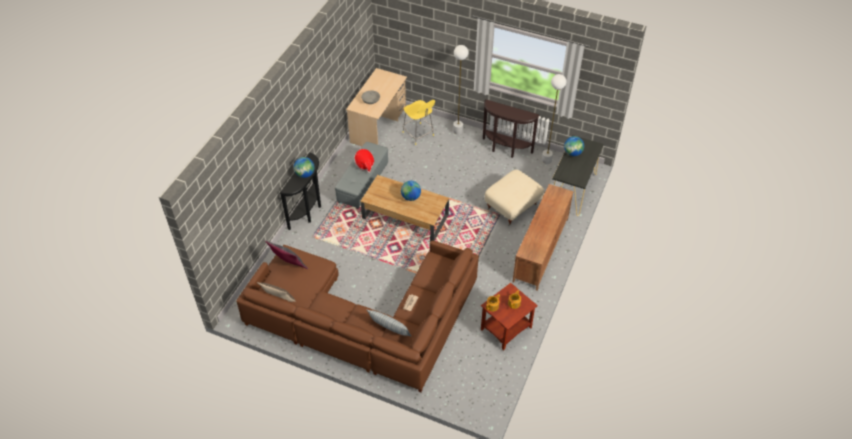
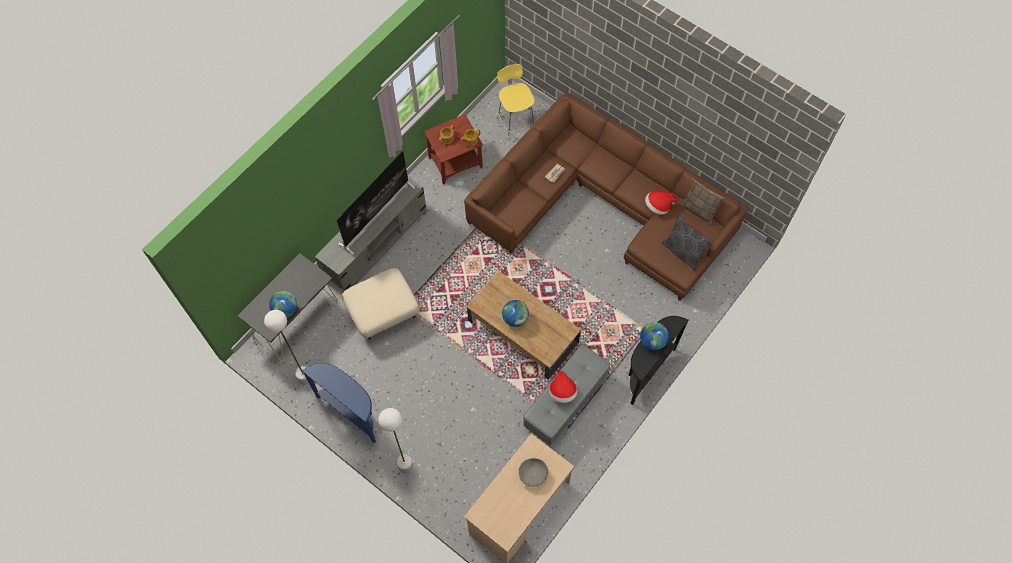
camera: 165 degrees left, 15 degrees up
pillow [367,310,411,336] -> none
yellow stool [402,100,435,145] -> yellow stool moved to [497,64,535,139]
brown console table [483,99,540,158] -> blue console table [302,363,376,443]
brown tv stand [512,184,574,290] -> grey tv stand [315,177,427,291]
none -> television [337,151,415,255]
none -> hat [645,191,677,215]

